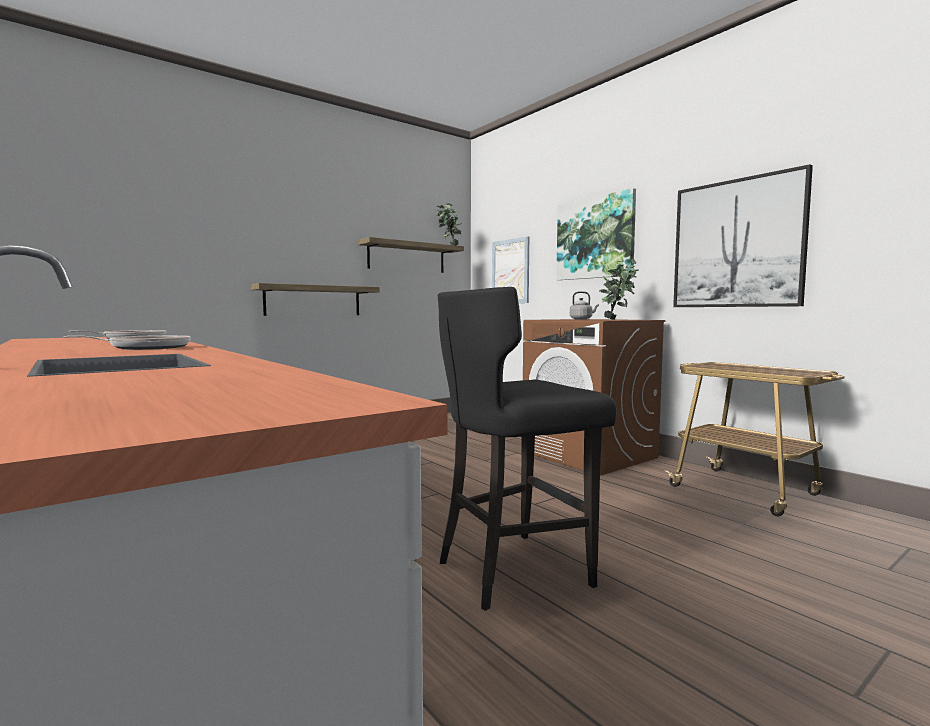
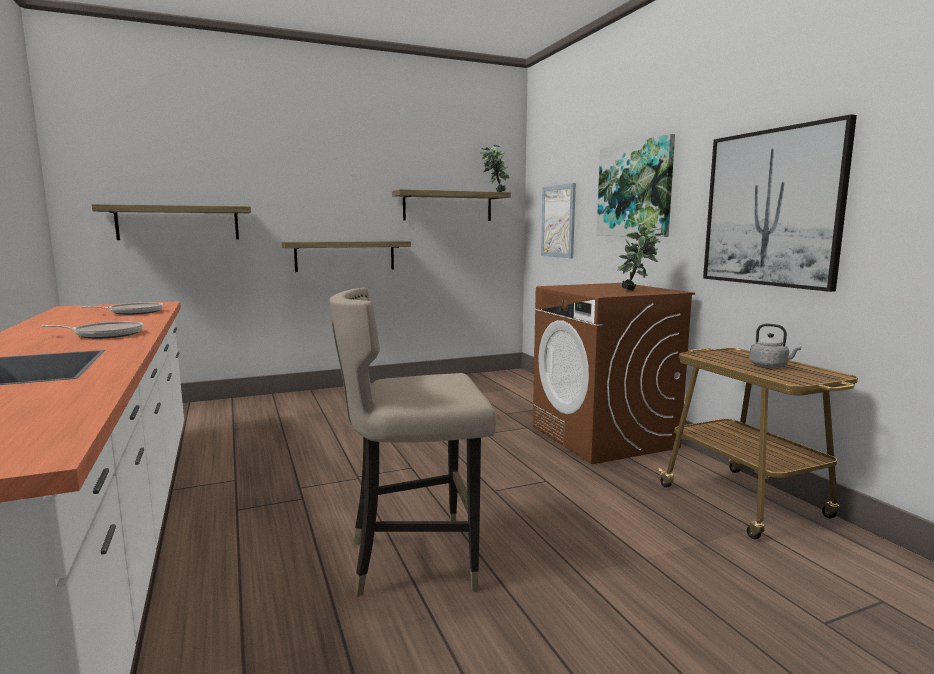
camera: 15 degrees right, 5 degrees up
black stool [438,287,617,611] -> beige stool [330,288,496,597]
grey kettle [570,291,599,319] -> grey kettle moved to [750,324,801,368]
none -> shelf [92,204,251,240]

